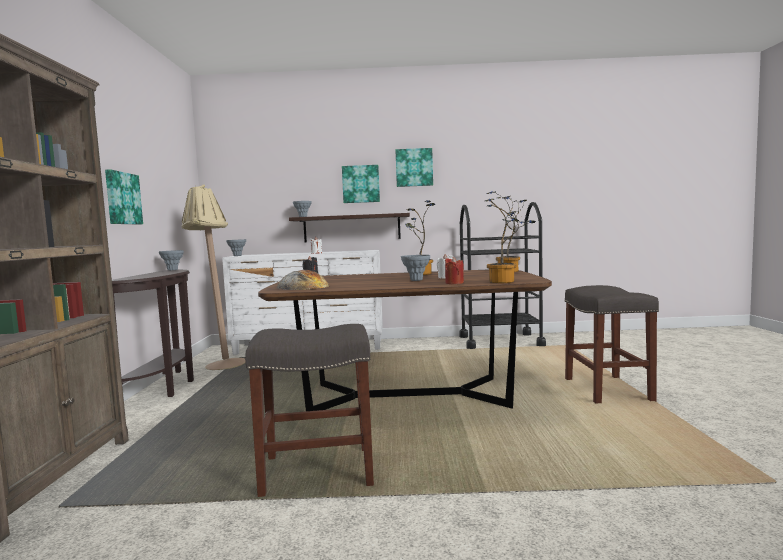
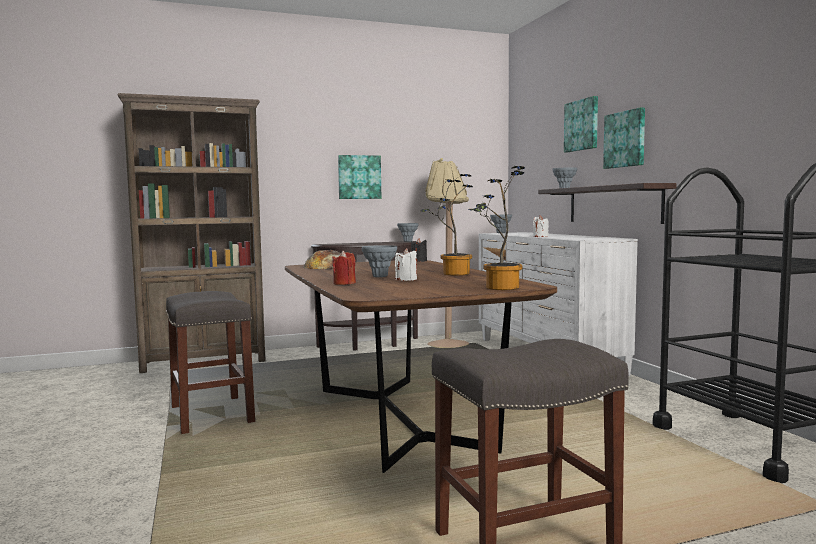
camera: 70 degrees right, 0 degrees up
picture [395,148,433,187] -> picture moved to [564,96,598,152]
potted plant [484,191,536,283] -> none

